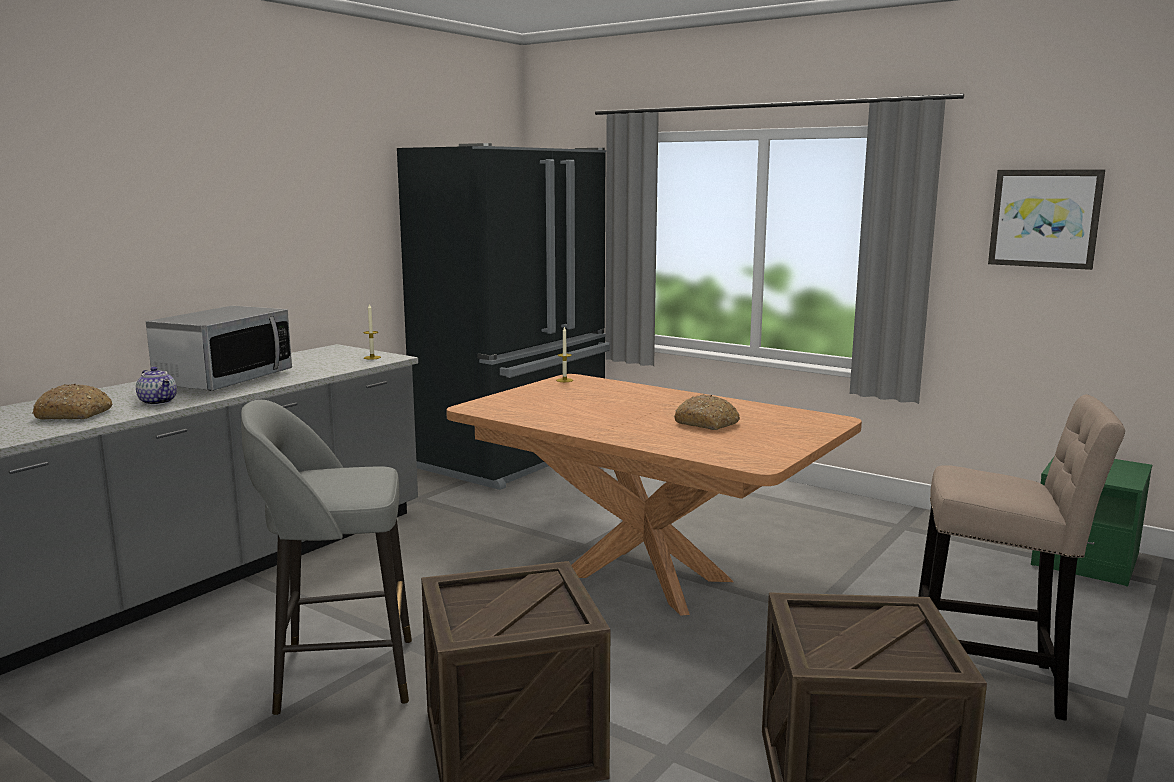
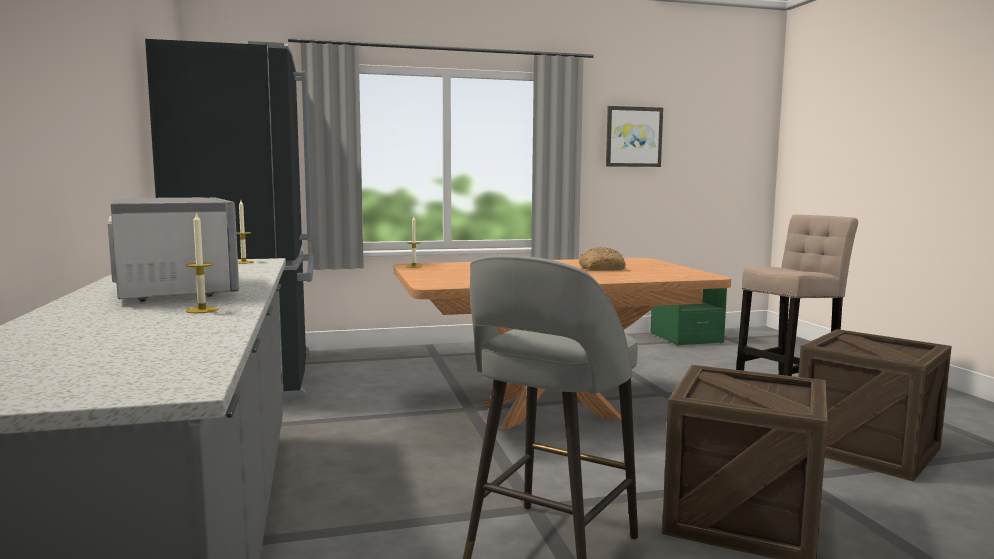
camera: 50 degrees left, 5 degrees down
bread [32,384,113,419] -> none
teapot [136,367,177,405] -> candle [185,212,218,313]

